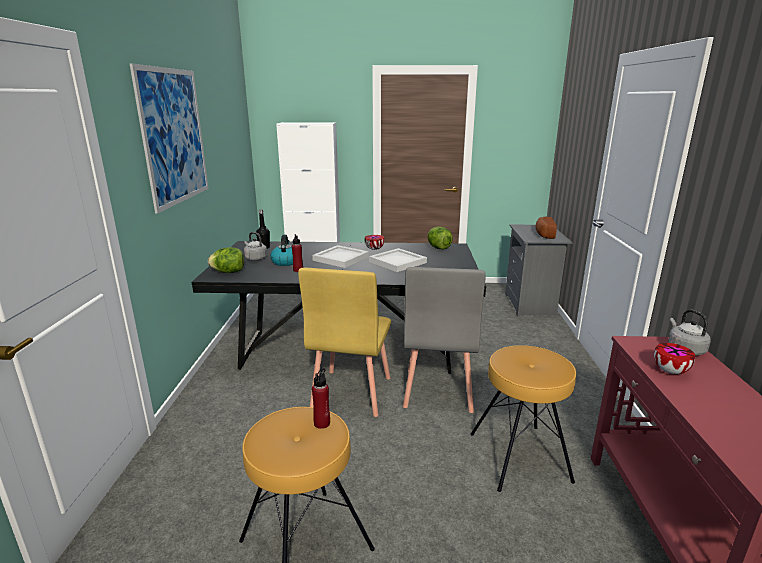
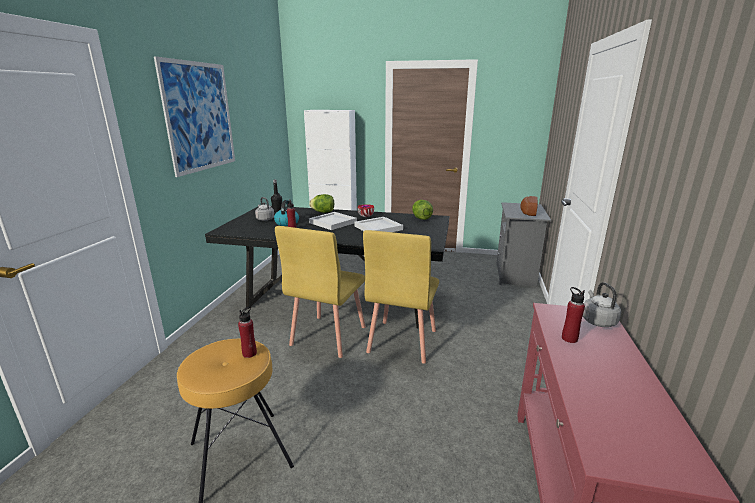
camera: 10 degrees right, 0 degrees up
lettuce [208,247,244,273] -> lettuce moved to [309,194,334,213]
grey chair [403,267,486,413] -> yellow chair [363,230,439,364]
brown stool [470,345,576,492] -> none
bowl [654,343,695,374] -> red bottle [562,287,585,343]

